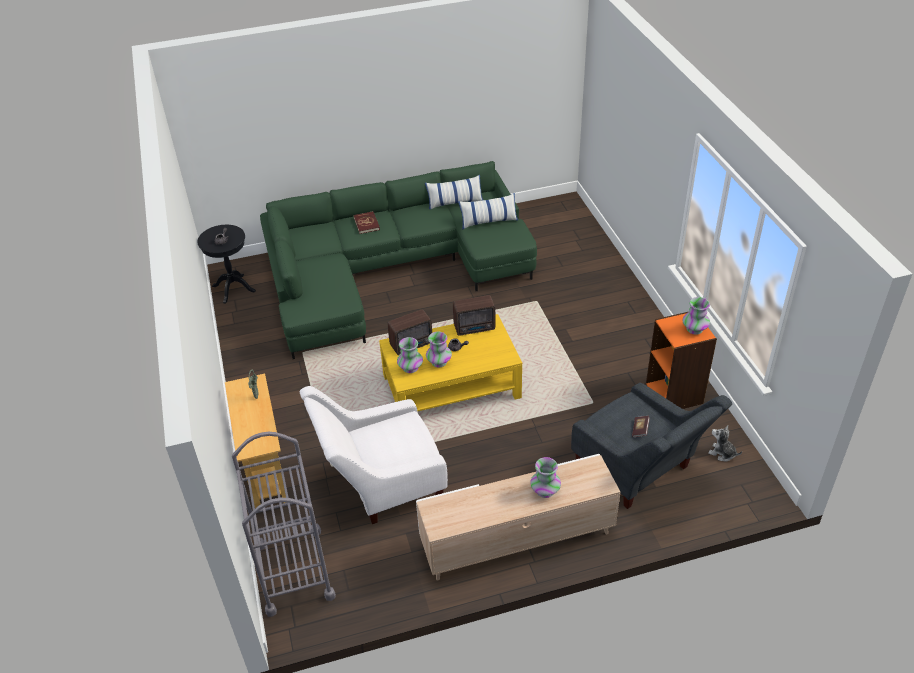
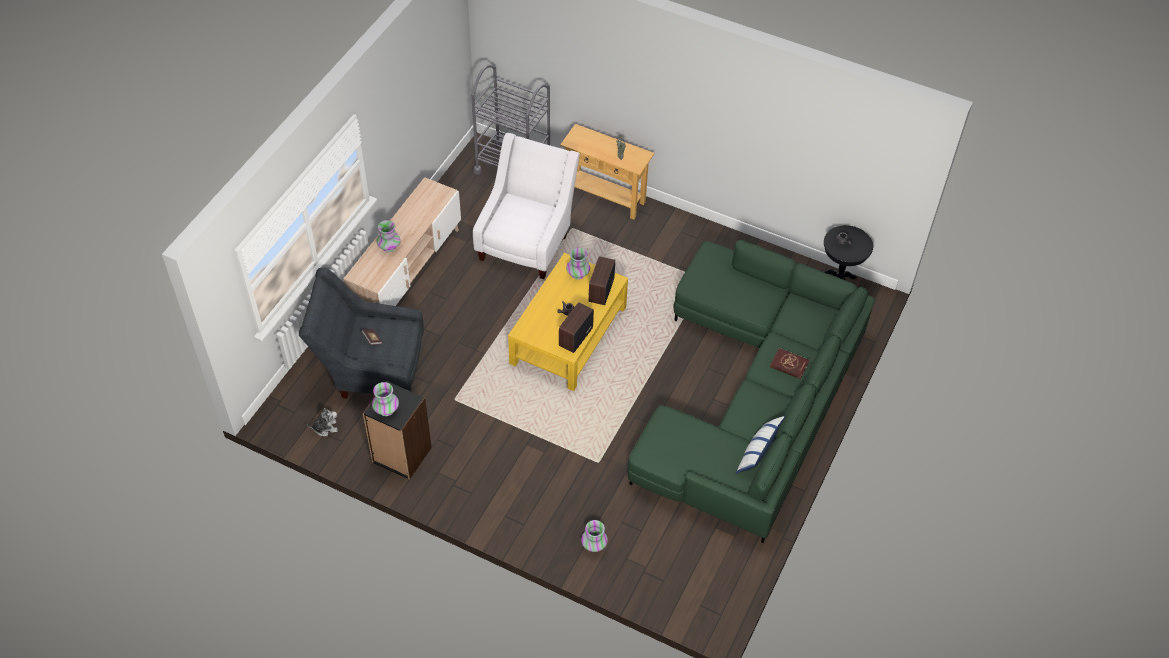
camera: 130 degrees right, 10 degrees up
vase [426,332,452,368] -> vase moved to [581,520,608,552]
pillow [458,193,518,230] -> none
orange bookcase [646,312,717,409] -> black bookcase [363,381,432,480]

